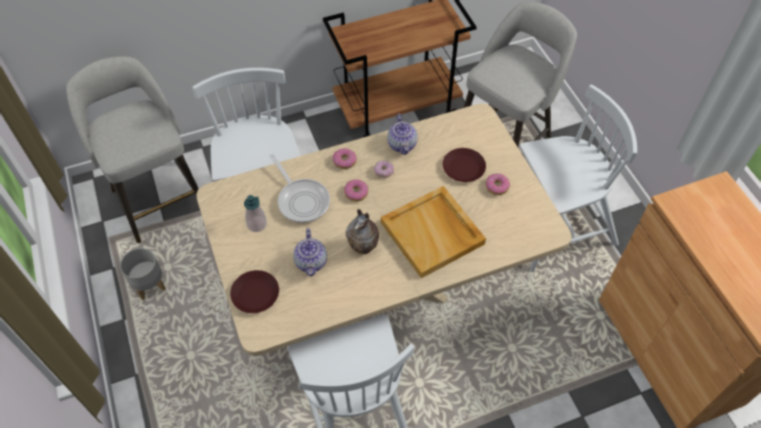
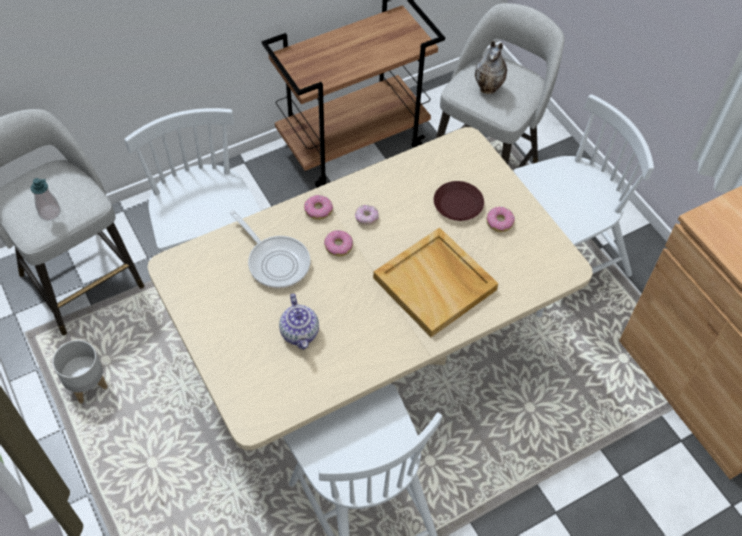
camera: 10 degrees left, 0 degrees up
brown plate [230,270,279,313] -> none
soap dispenser [244,195,267,232] -> soap dispenser moved to [31,178,61,221]
vase [346,209,379,254] -> vase moved to [475,40,507,94]
teapot [387,114,418,155] -> none

